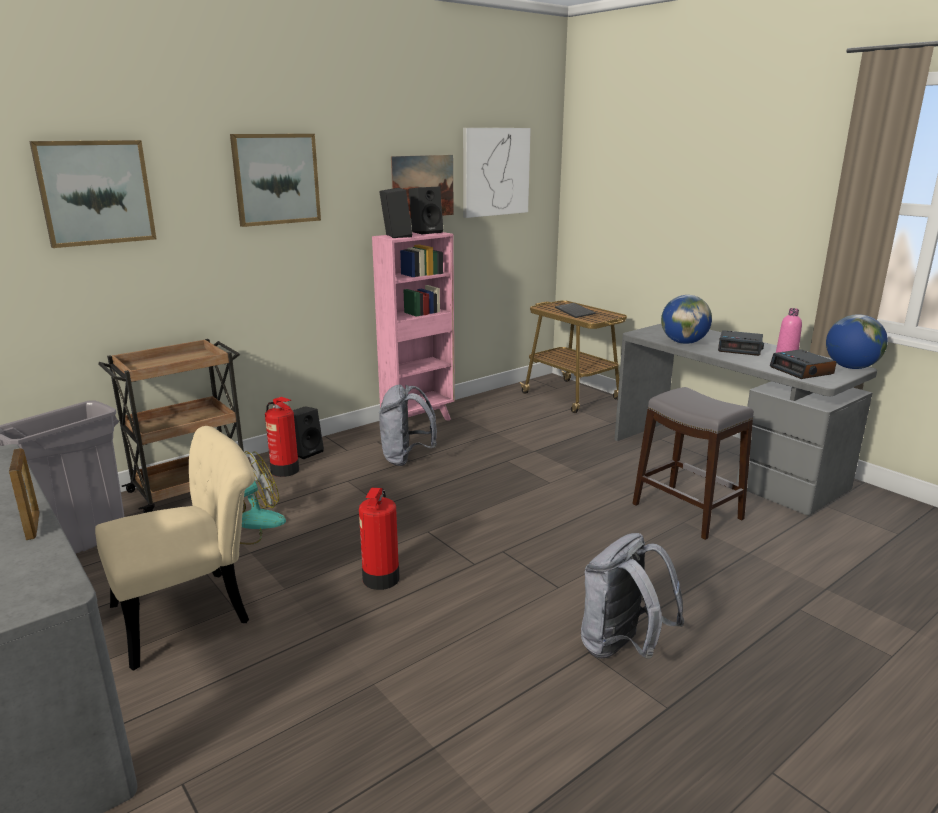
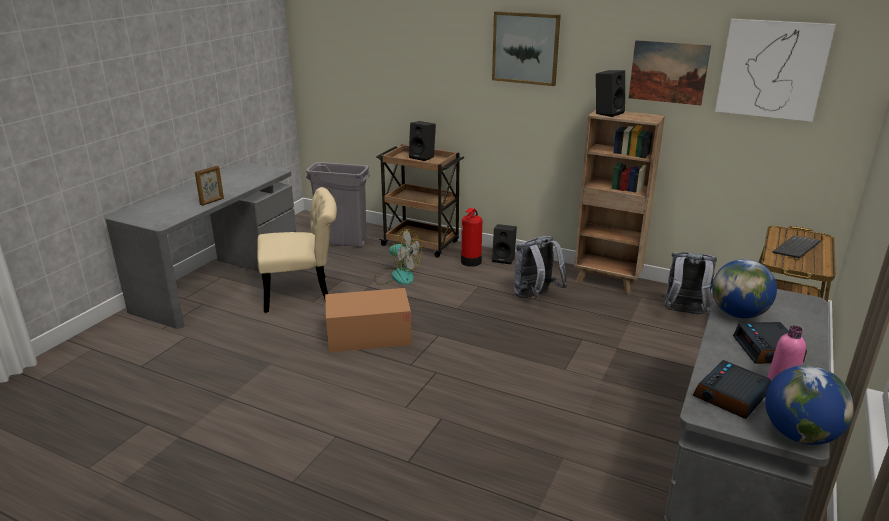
camera: 65 degrees right, 5 degrees up
picture [29,140,156,248] -> none
beige chair [95,426,255,671] -> beige chair turned 45 degrees counterclockwise [257,187,337,313]
fire extinguisher [359,488,400,590] -> cardboard box [325,288,412,353]
pink bookcase [372,232,455,421] -> brown bookcase [574,110,665,294]
black speaker [409,187,443,235] -> black speaker moved to [409,121,436,161]
grey backpack [581,533,684,659] -> grey backpack moved to [662,252,717,314]
grey stool [632,387,754,540] -> none

